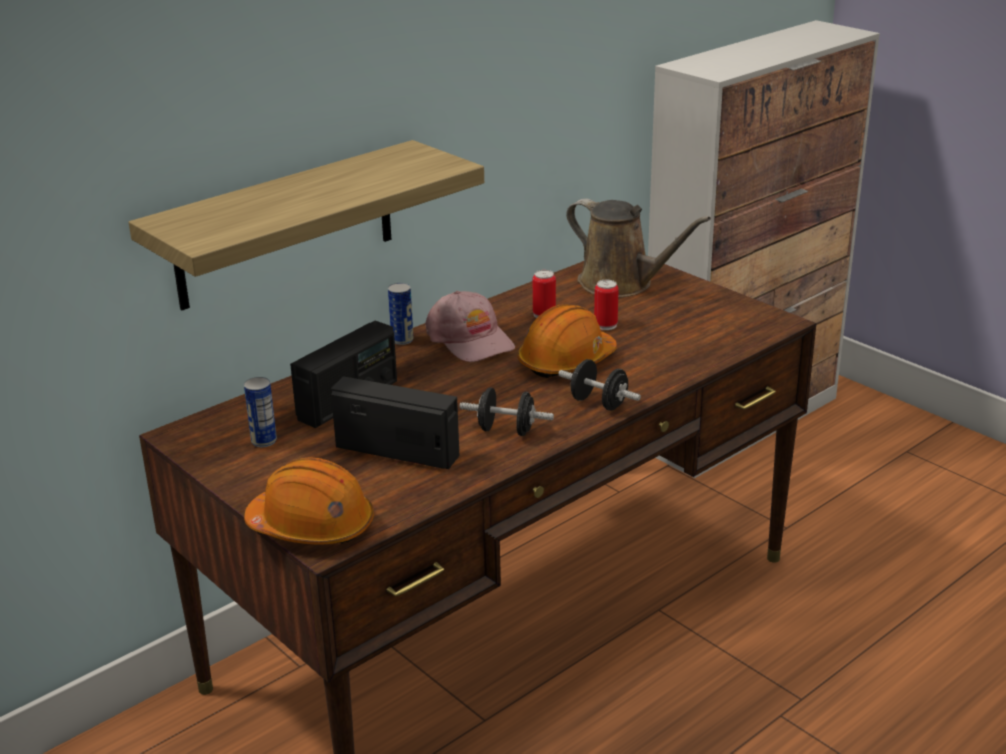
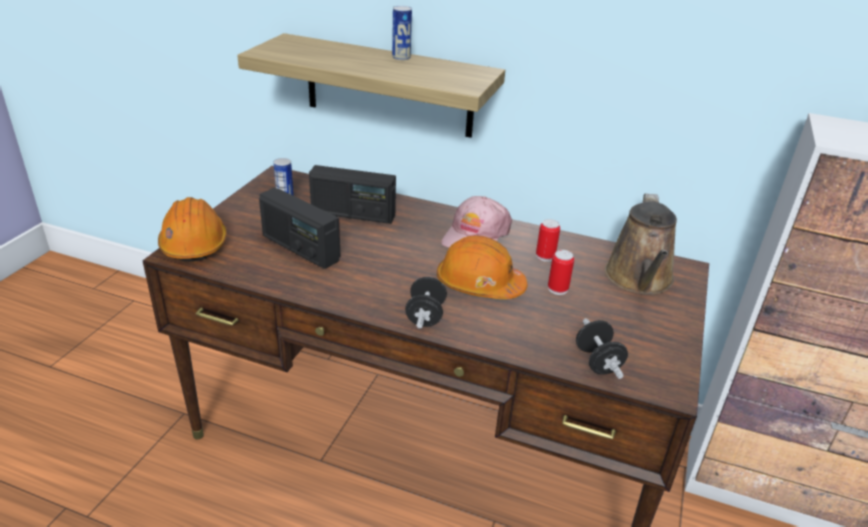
camera: 60 degrees right, 5 degrees up
radio [331,376,459,469] -> radio turned 135 degrees clockwise [259,188,340,269]
can [388,283,414,345] -> can moved to [392,6,412,60]
black dumbbell [460,388,554,436] -> black dumbbell moved to [576,318,628,379]

